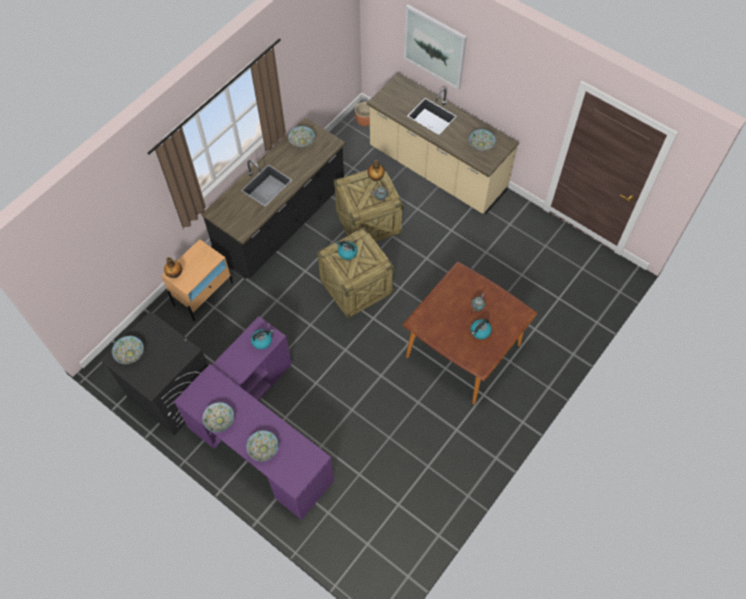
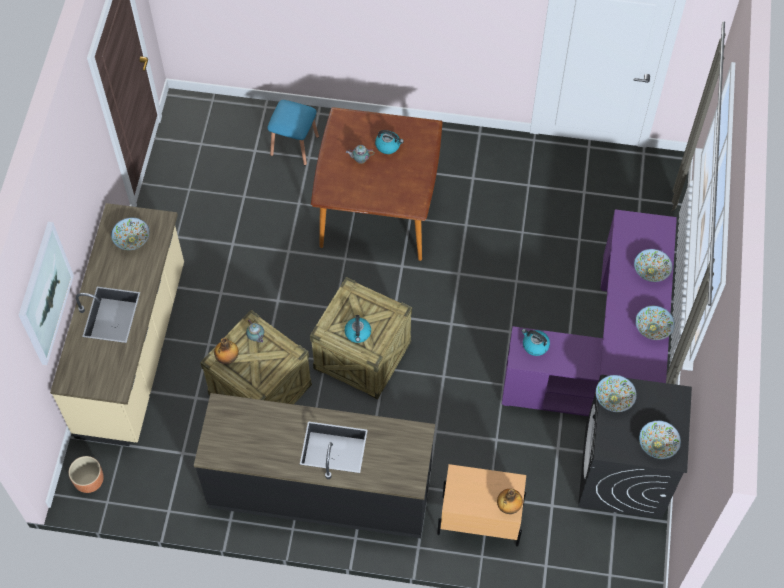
camera: 120 degrees left, 0 degrees up
bowl [288,126,315,148] -> bowl moved to [596,375,637,412]
none -> blue stool [267,100,319,166]

